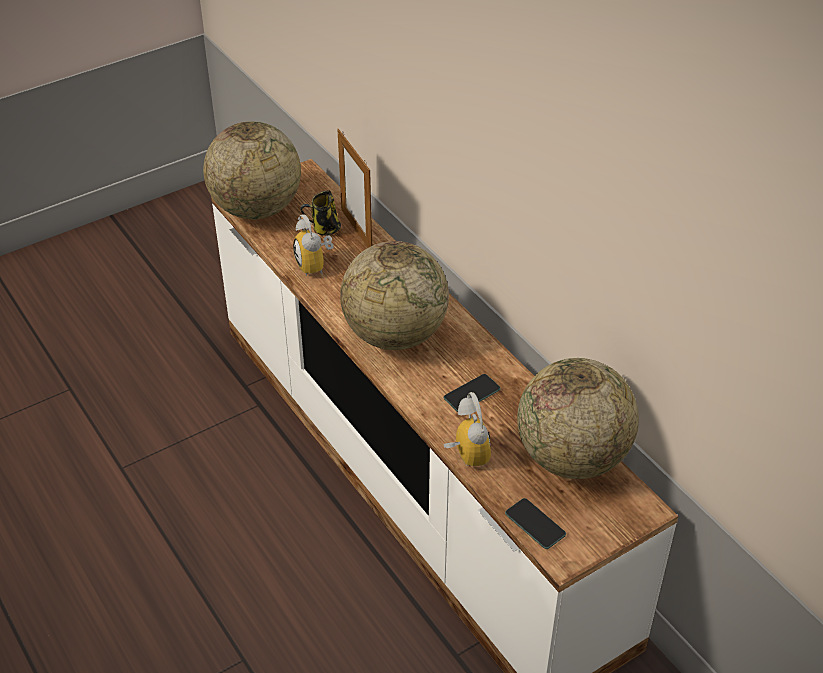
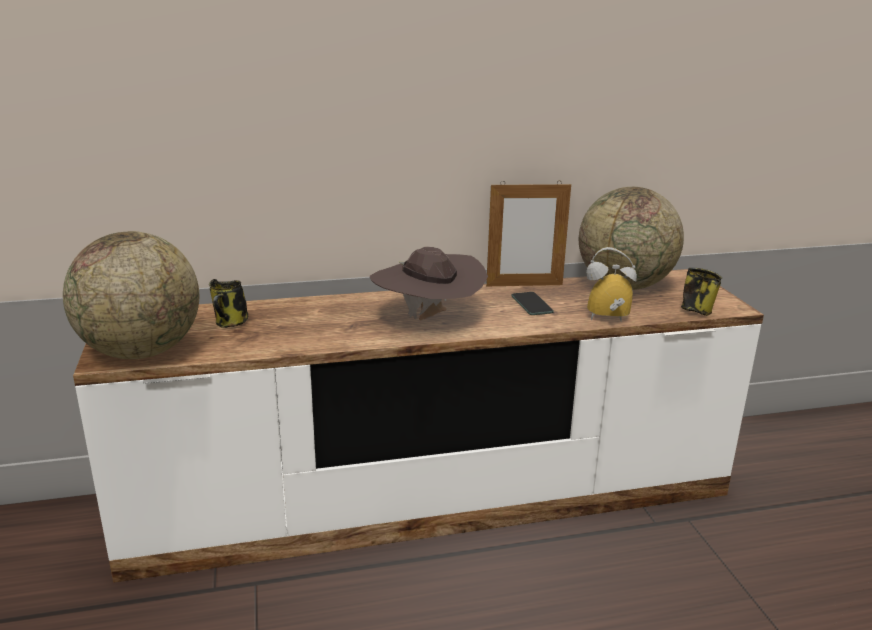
camera: 70 degrees left, 20 degrees down
alarm clock [293,214,334,276] -> none
picture frame [337,129,372,248] -> picture frame moved to [486,181,571,286]
globe [340,241,449,350] -> brown hat [370,247,488,320]
phone [505,498,566,549] -> mug [681,268,722,316]

